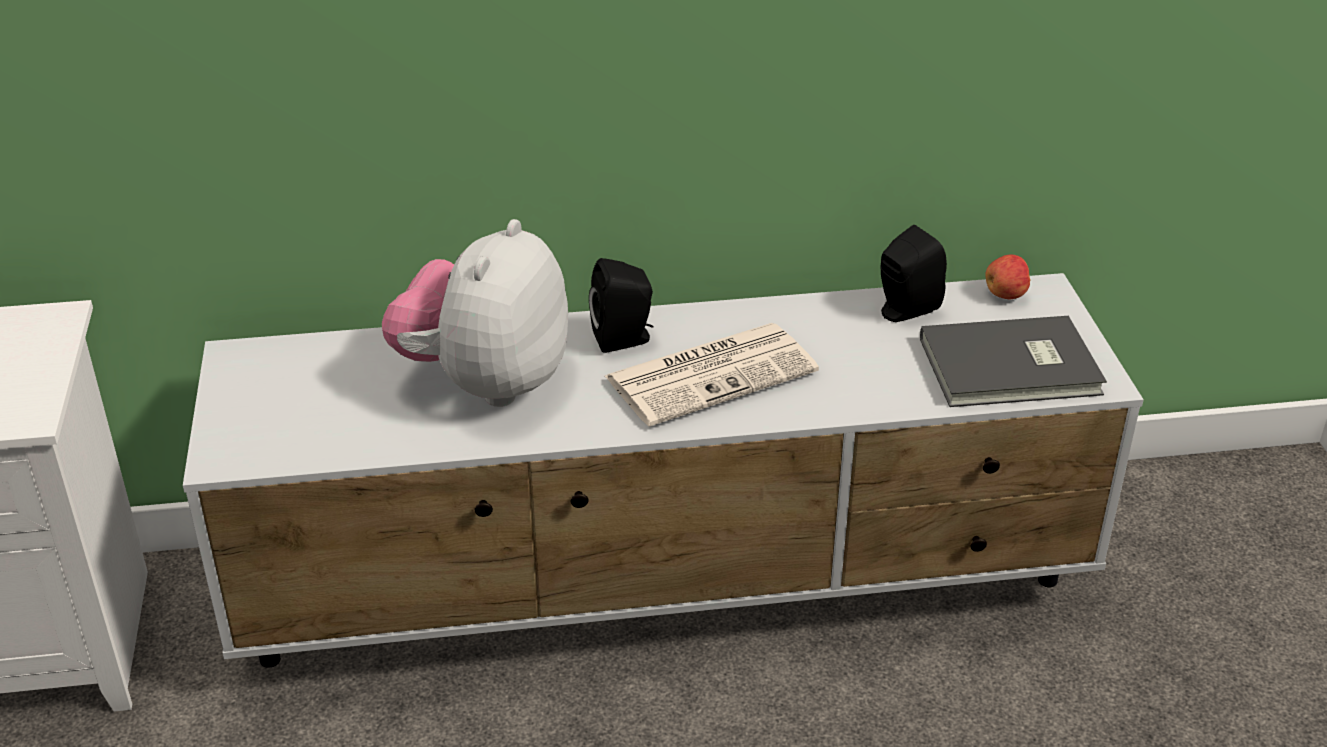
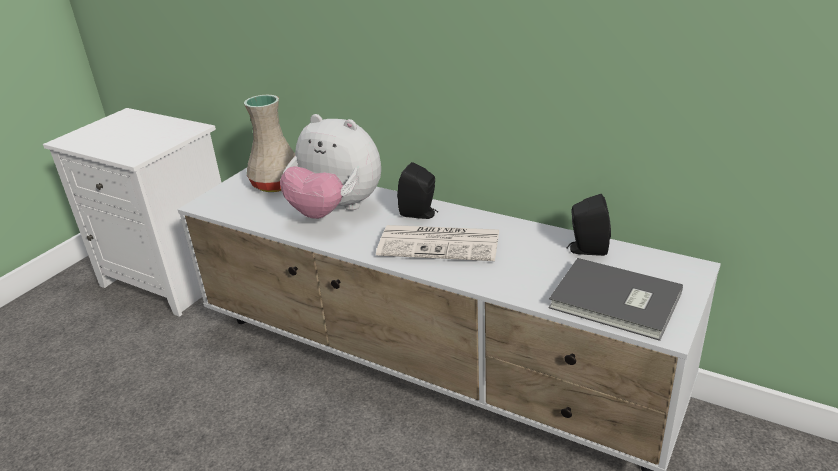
camera: 40 degrees right, 5 degrees down
plush toy [382,219,568,407] -> plush toy turned 120 degrees counterclockwise [280,114,381,219]
apple [985,254,1031,299] -> none
none -> beige vase [244,94,295,192]

